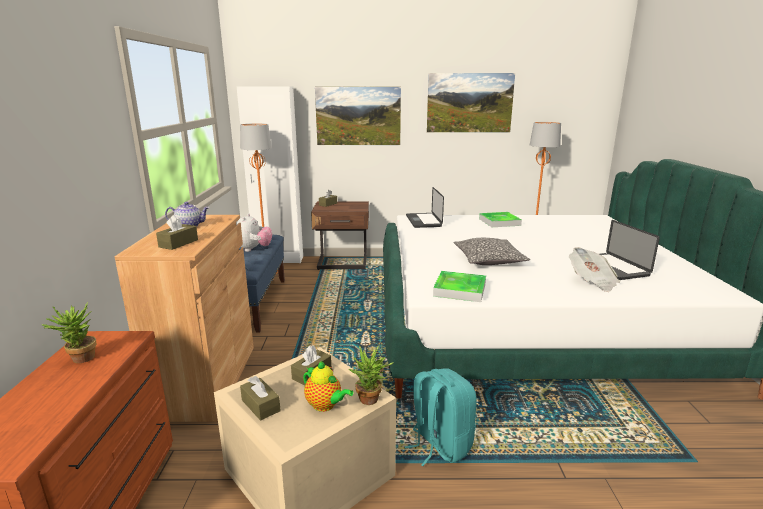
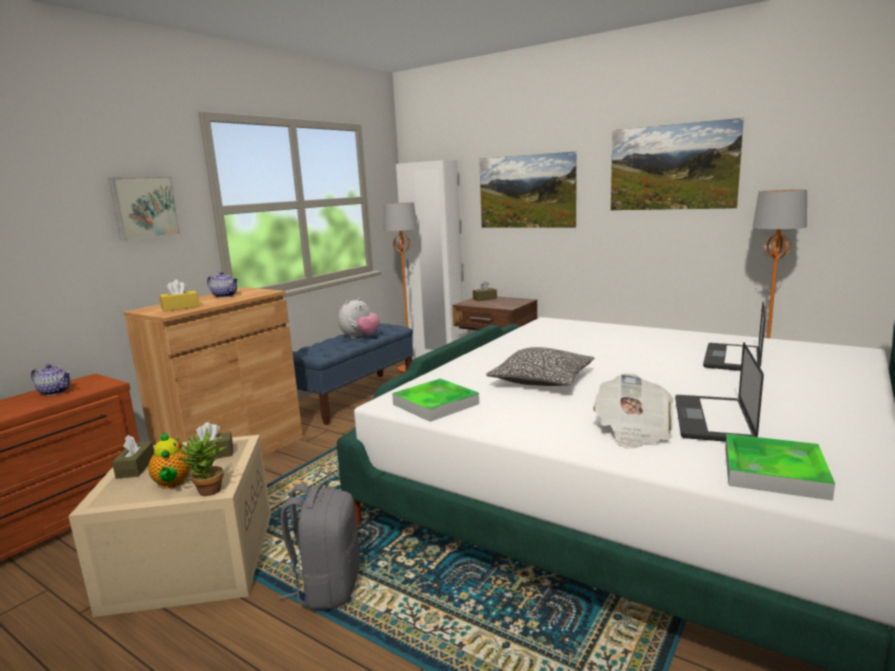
camera: 35 degrees right, 5 degrees down
potted plant [42,303,96,363] -> teapot [31,364,71,396]
brown tissue box [156,215,198,250] -> yellow tissue box [159,280,199,312]
turquoise backpack [405,368,477,466] -> grey backpack [279,484,360,610]
laptop [406,187,444,228] -> laptop moved to [703,302,765,371]
tray [479,212,522,227] -> tray moved to [725,434,835,501]
none -> picture [108,176,181,241]

